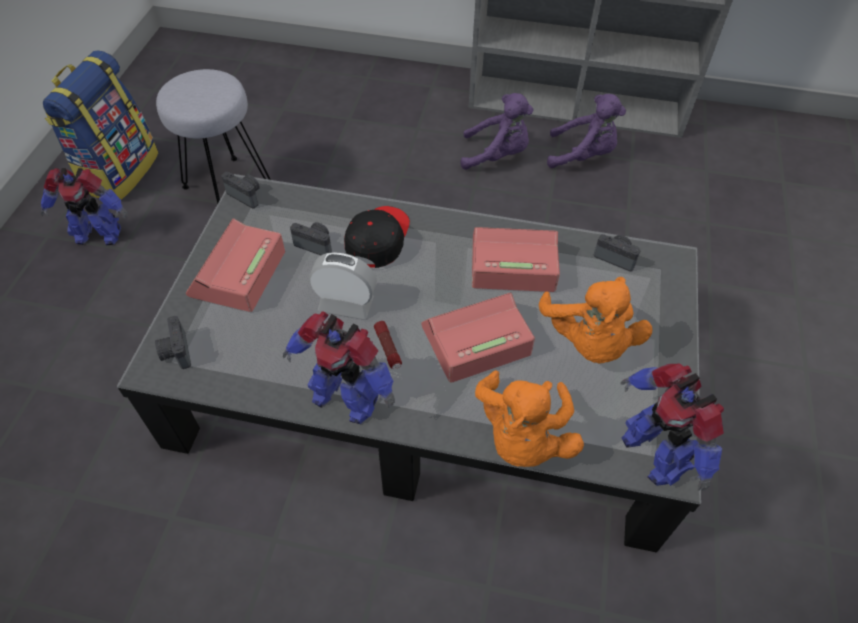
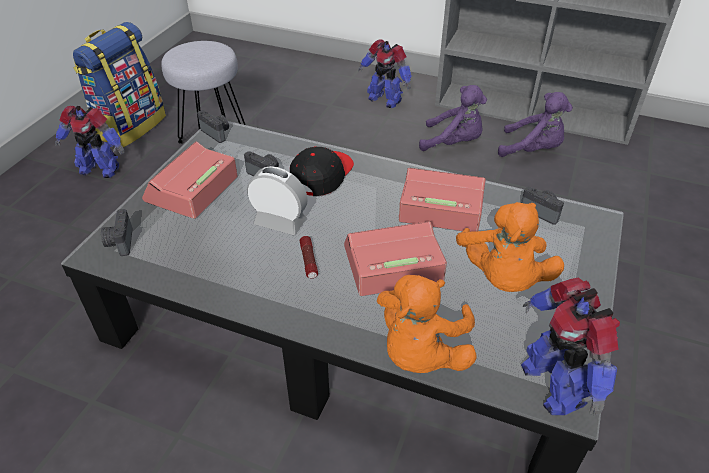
camera: 10 degrees right, 10 degrees down
toy robot [283,312,395,424] -> toy robot moved to [358,39,412,108]

